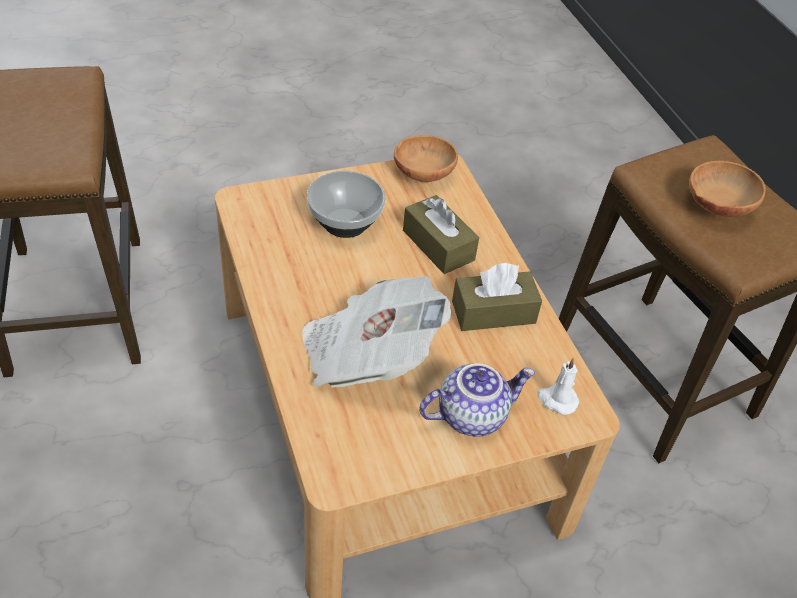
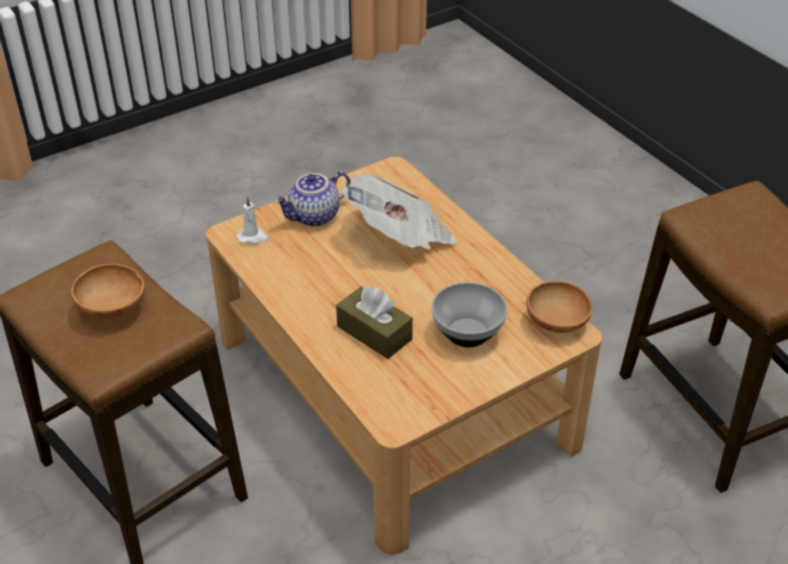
camera: 170 degrees right, 5 degrees down
brown bowl [394,135,458,183] -> brown bowl moved to [526,281,592,333]
brown tissue box [452,263,542,331] -> none

